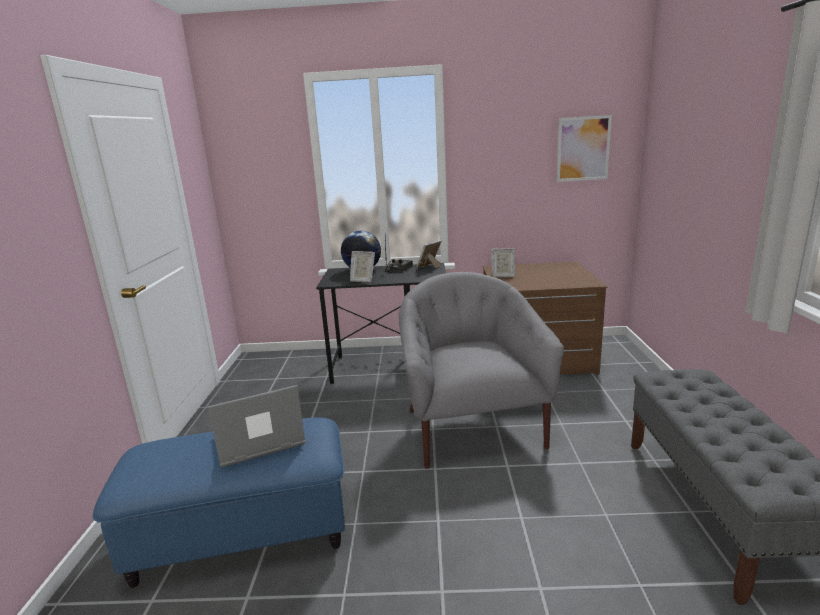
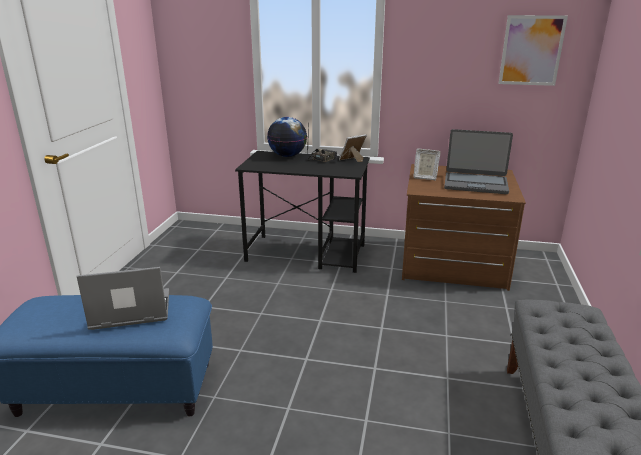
camera: 10 degrees right, 5 degrees up
picture frame [350,251,375,282] -> none
grey armchair [399,272,564,469] -> none
none -> laptop [444,129,513,194]

